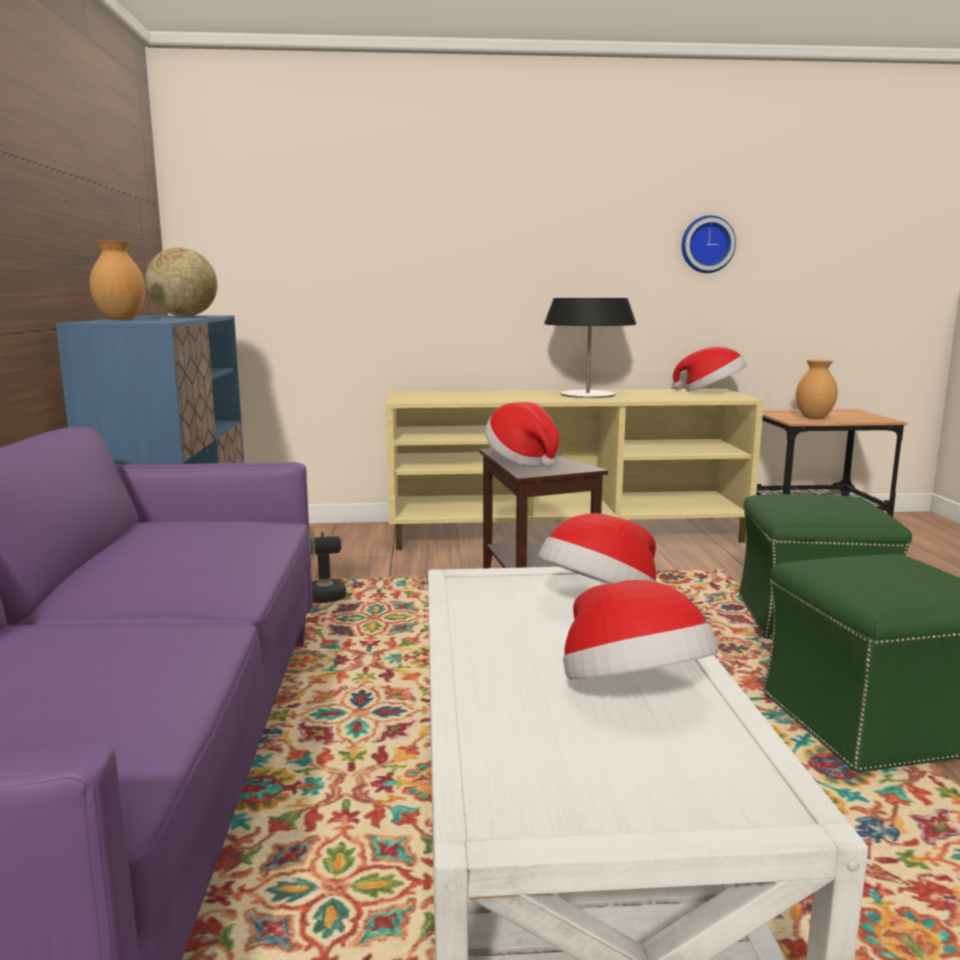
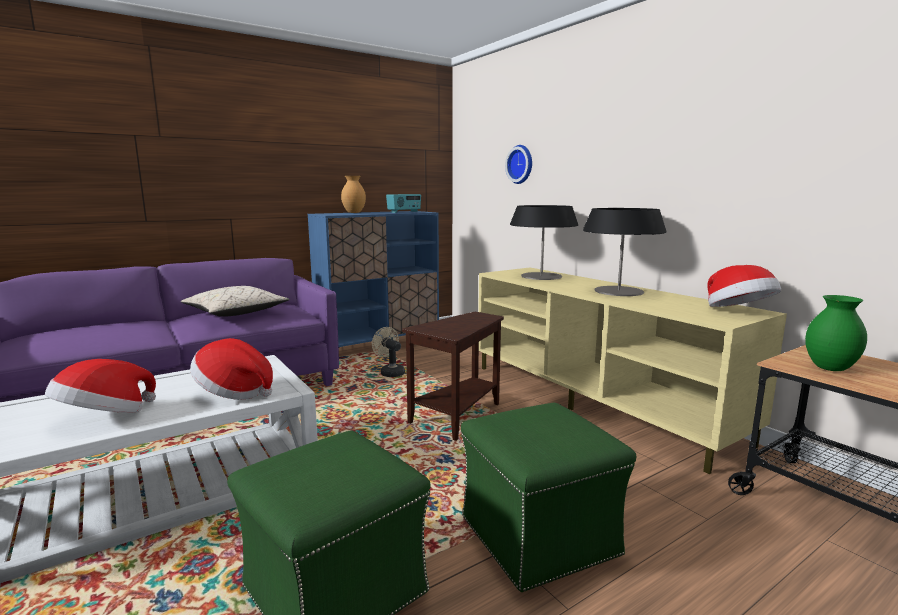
camera: 60 degrees right, 0 degrees up
globe [145,247,217,317] -> radio [386,194,421,213]
hat [485,402,560,467] -> none
wall clock [682,215,736,273] -> wall clock moved to [505,145,532,184]
brown vase [796,360,838,419] -> green vase [805,295,867,371]
none -> beige pillow [181,286,290,317]
none -> table lamp [510,205,578,280]

